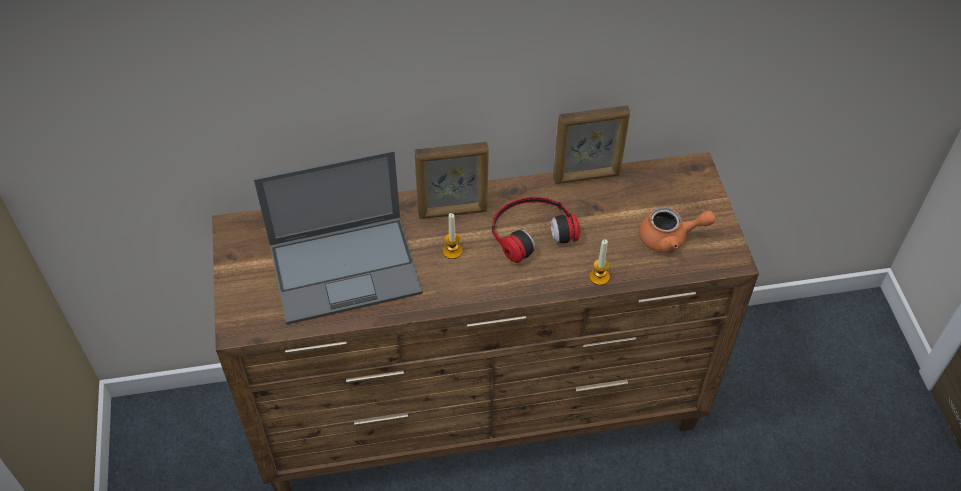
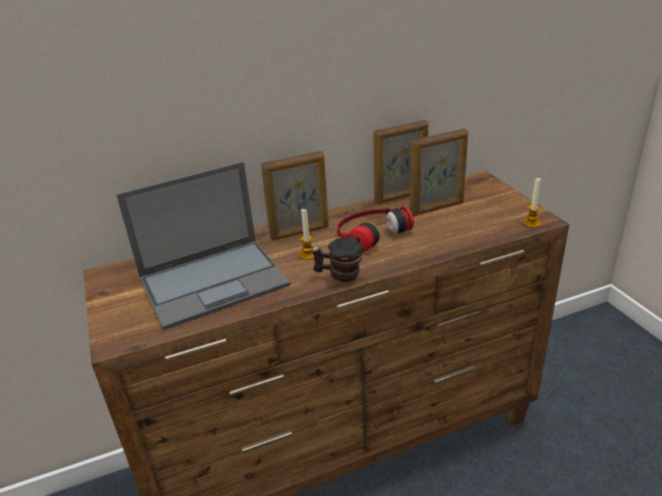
camera: 10 degrees left, 20 degrees down
candle [589,240,610,285] -> candle moved to [523,178,541,228]
orange teapot [639,207,716,253] -> none
none -> mug [312,236,365,282]
none -> picture frame [410,129,468,216]

